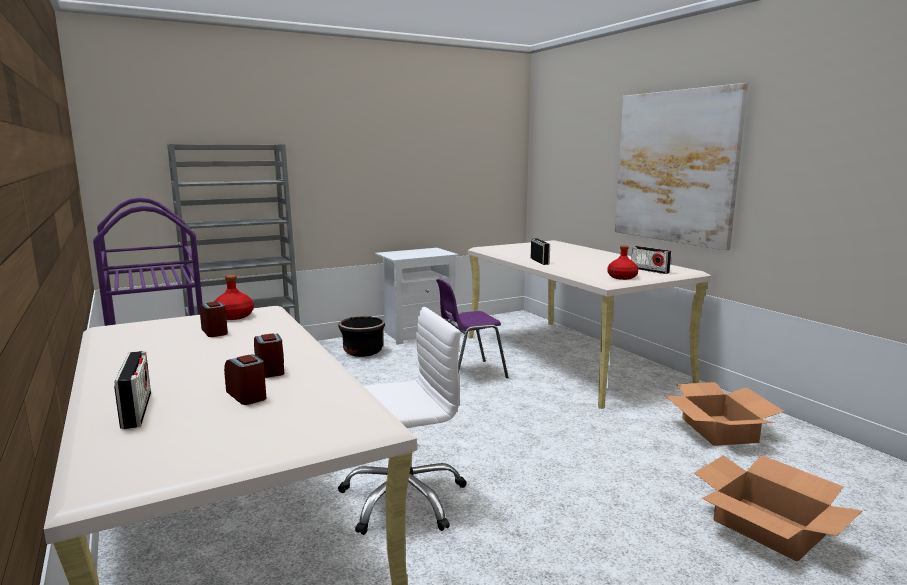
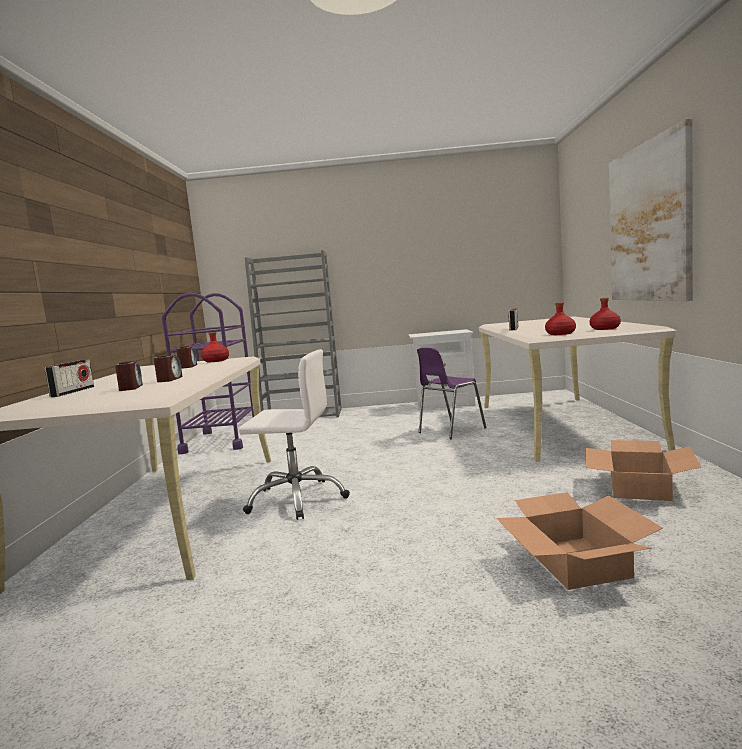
camera: 30 degrees right, 5 degrees down
black planter [338,316,385,357] -> none
purple chair [436,279,508,378] -> purple chair turned 45 degrees counterclockwise [417,348,486,439]
radio [631,246,671,274] -> red bottle [589,298,621,330]

